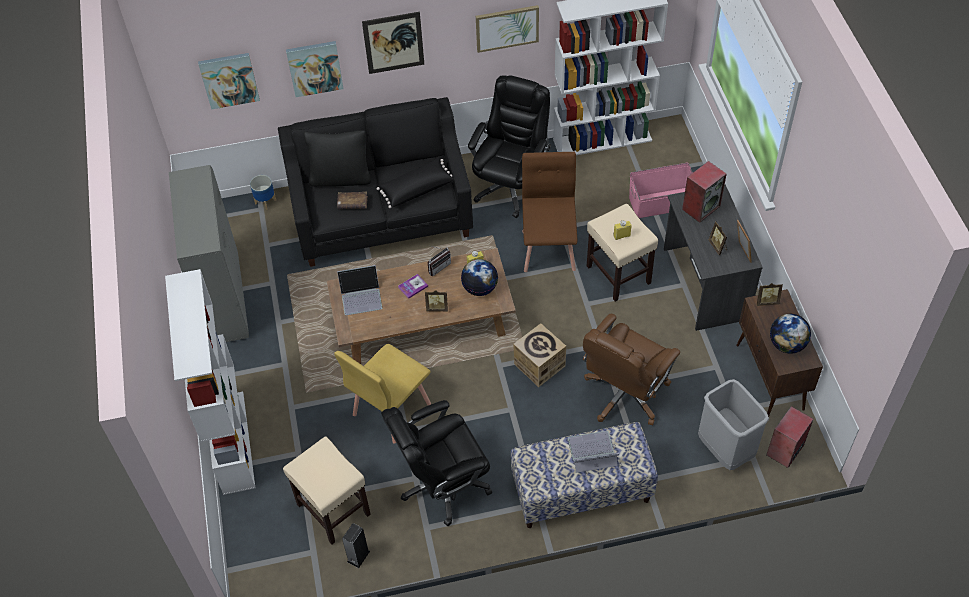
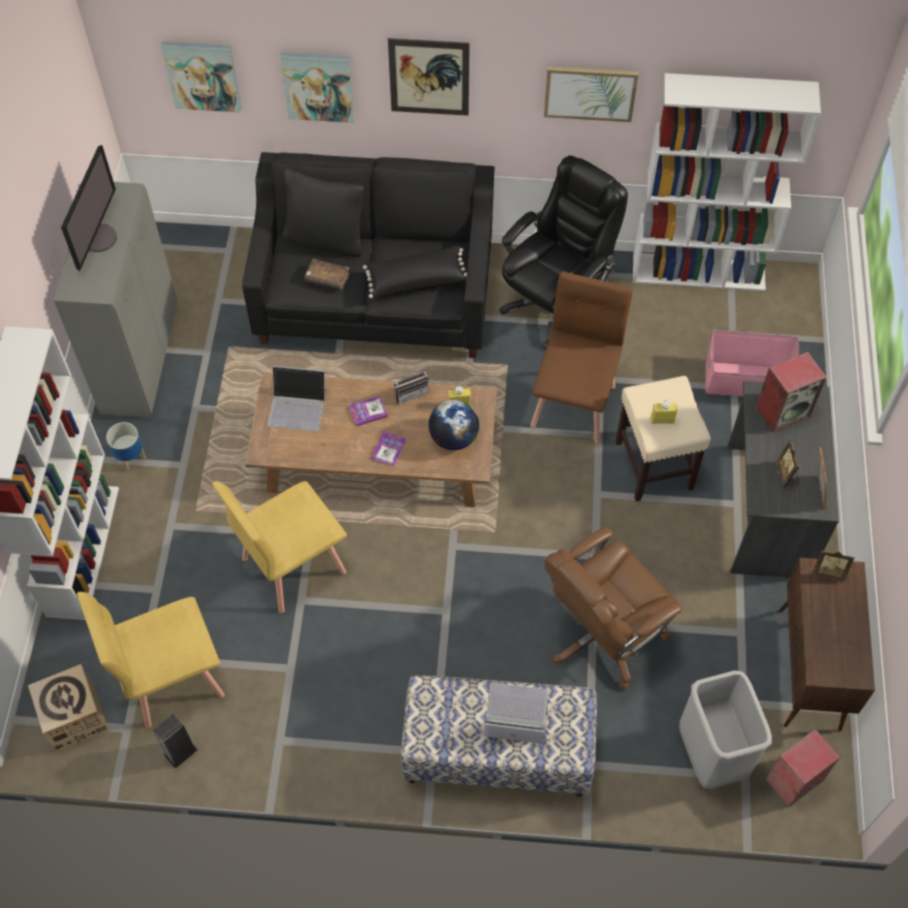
camera: 15 degrees right, 5 degrees up
planter [250,175,276,210] -> planter moved to [106,422,146,471]
beige stool [283,436,371,544] -> yellow chair [77,592,225,728]
black office chair [381,400,492,526] -> none
picture frame [425,290,448,312] -> book [371,431,406,467]
cardboard box [513,323,566,387] -> cardboard box moved to [28,664,109,752]
globe [770,314,811,354] -> none
none -> monitor [61,145,117,271]

